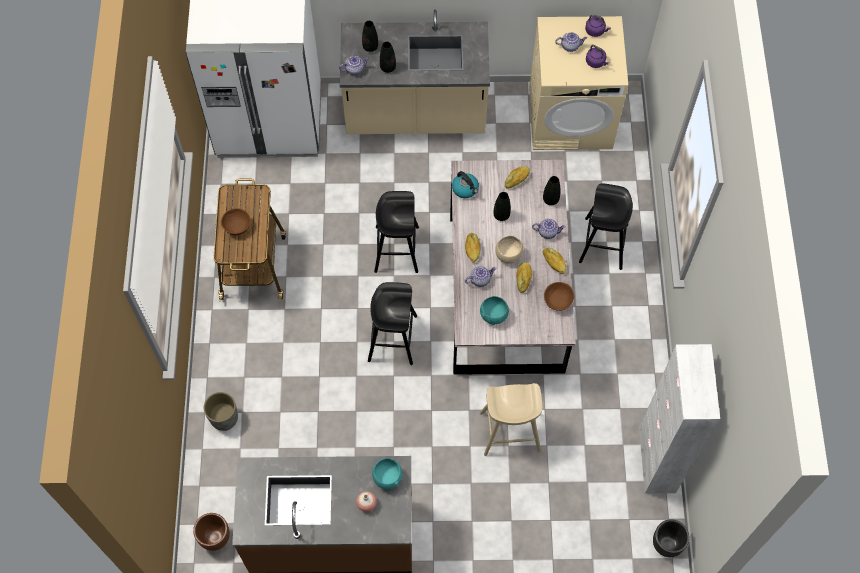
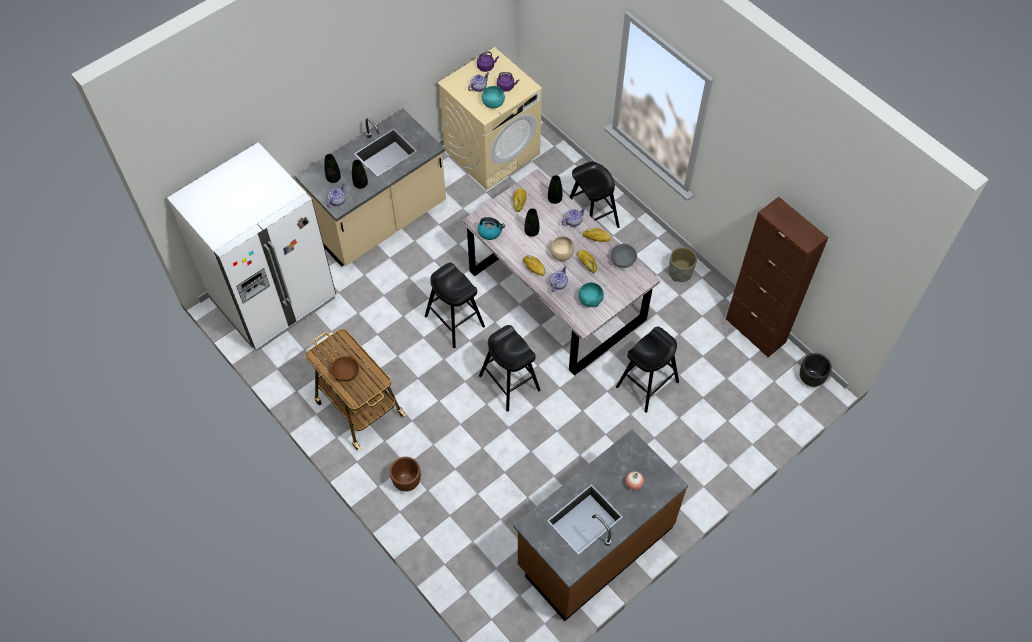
camera: 40 degrees left, 5 degrees down
brown planter [193,513,230,551] -> brown planter moved to [390,457,421,492]
grey planter [204,392,238,431] -> grey planter moved to [669,247,697,282]
turquoise bowl [372,458,403,490] -> turquoise bowl moved to [482,86,505,108]
beige stool [480,383,542,456] -> black stool [616,327,679,413]
brown bowl [544,282,574,311] -> grey bowl [611,243,637,268]
white cabinet [639,344,720,494] -> brown cabinet [726,197,828,357]

